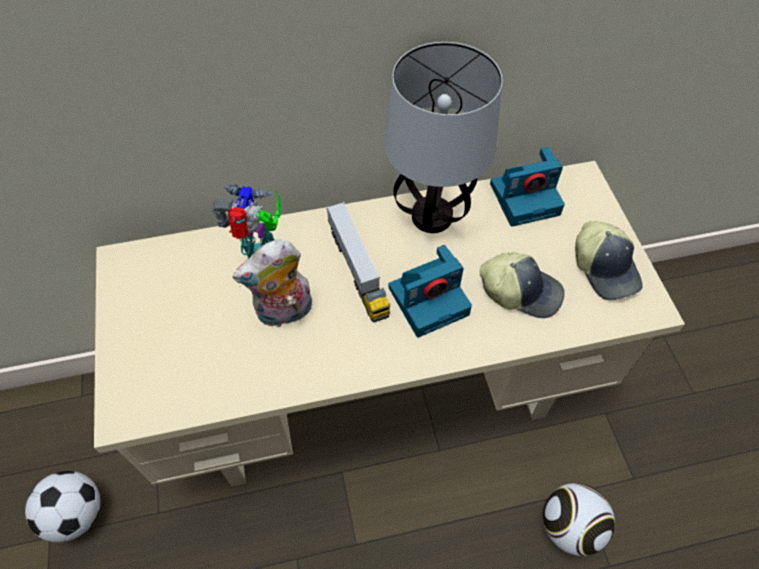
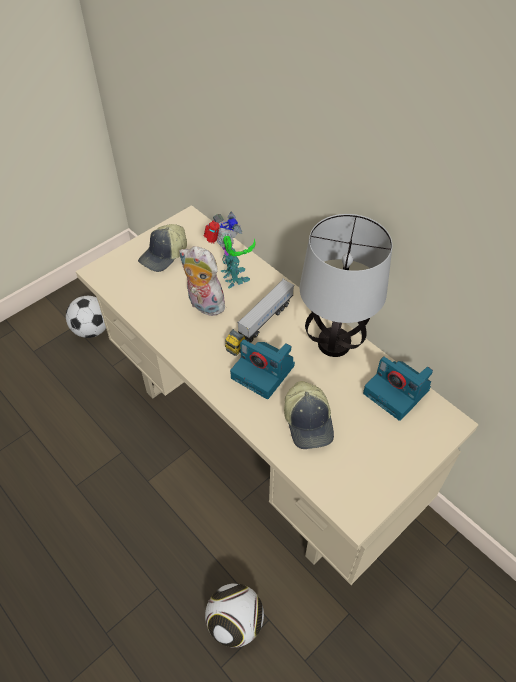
camera: 60 degrees right, 5 degrees down
cap [575,221,643,300] -> cap moved to [138,224,187,272]

